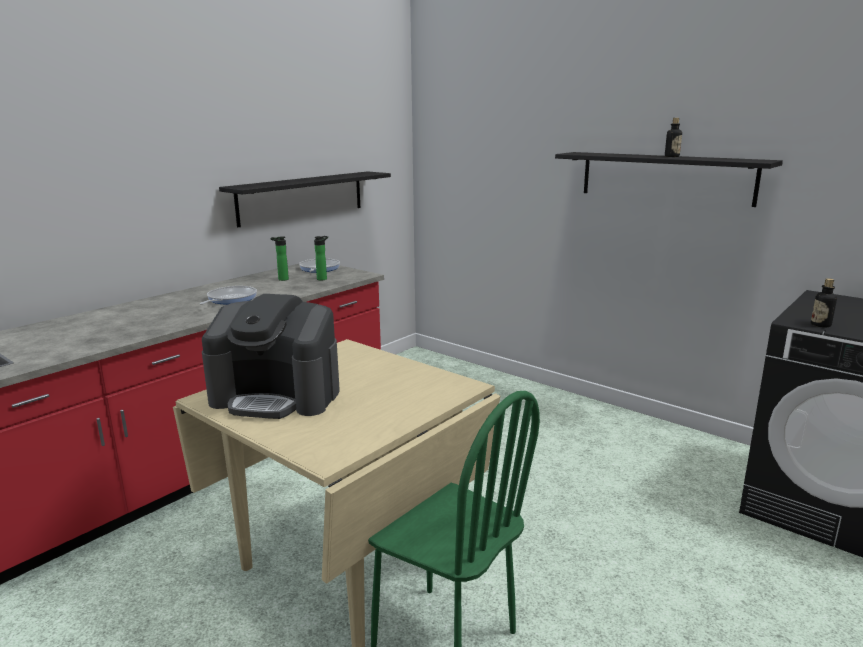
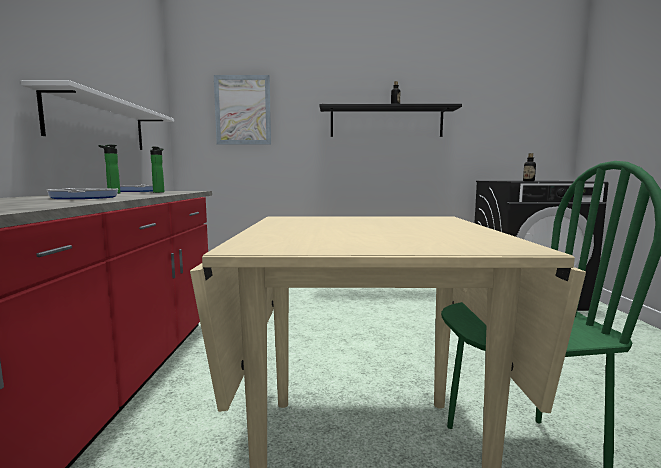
camera: 40 degrees left, 10 degrees down
coffee machine [202,294,340,419] -> none
black shelf [219,171,391,227] -> white shelf [21,80,174,150]
none -> picture [214,75,271,145]

